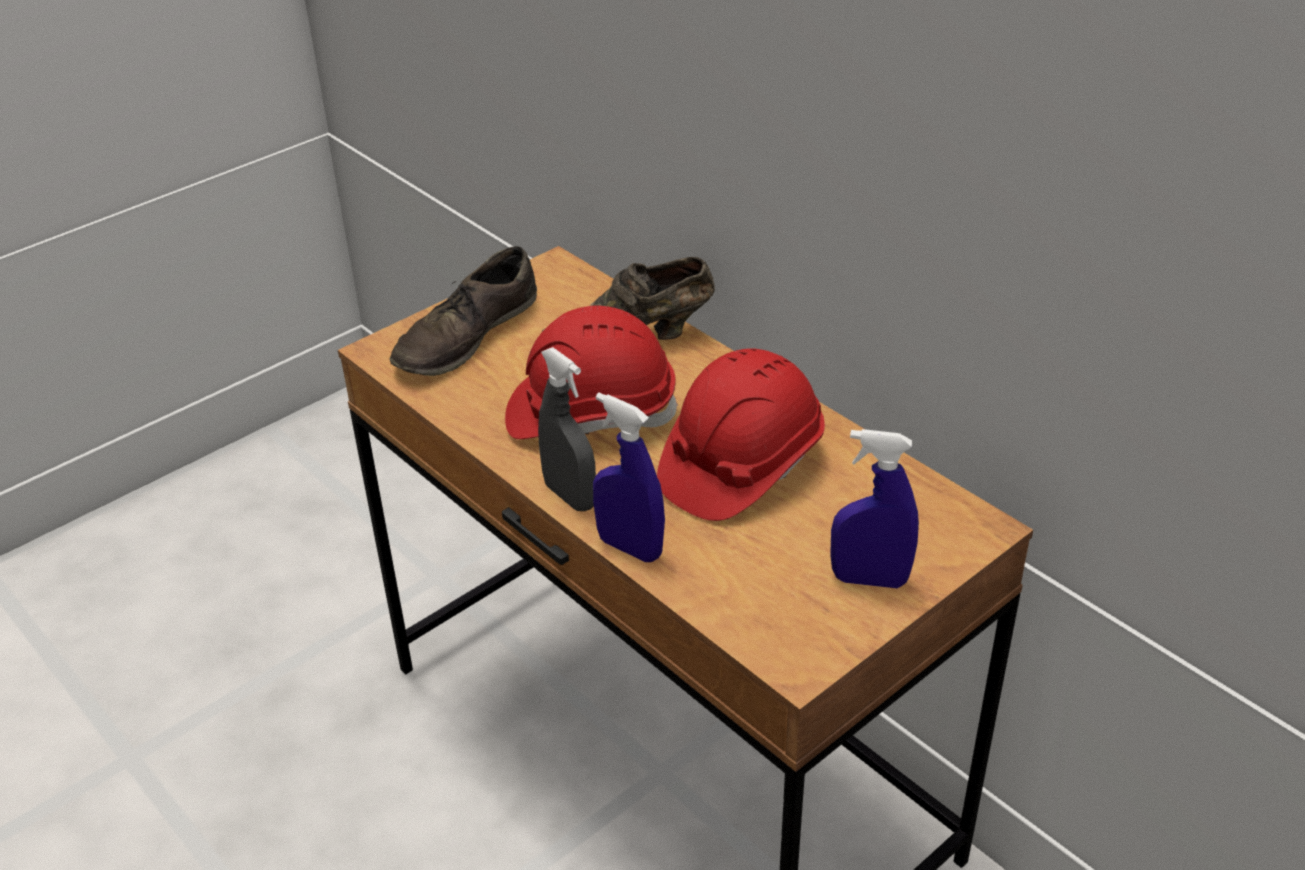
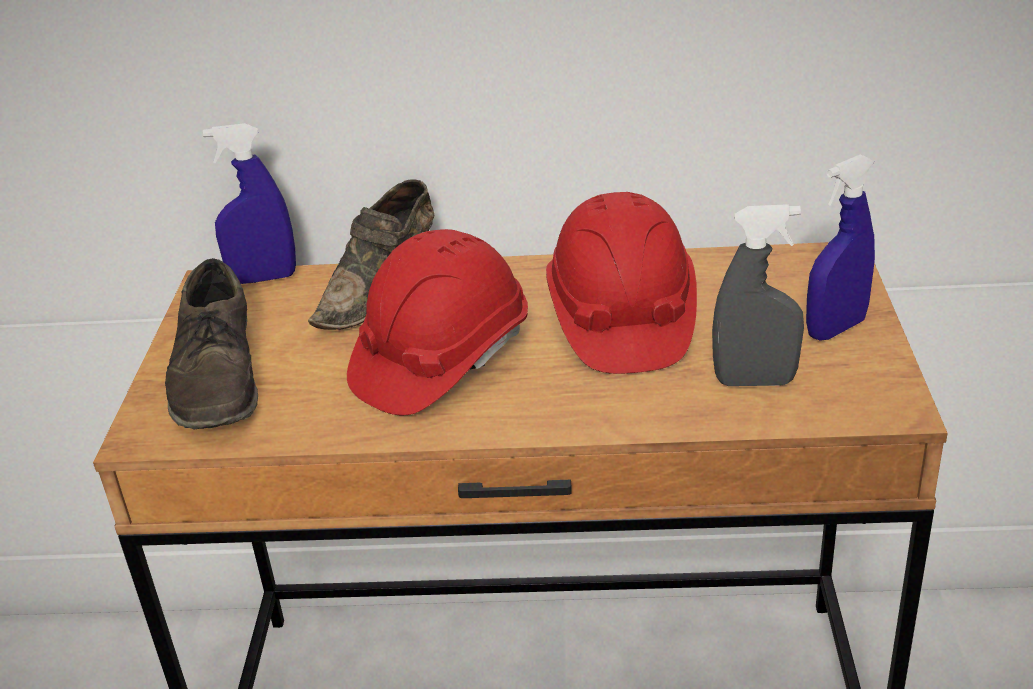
camera: 45 degrees left, 5 degrees down
grey spray bottle [538,347,596,511] -> grey spray bottle moved to [712,204,804,386]
blue spray bottle [593,393,665,562] -> blue spray bottle moved to [203,123,296,284]

